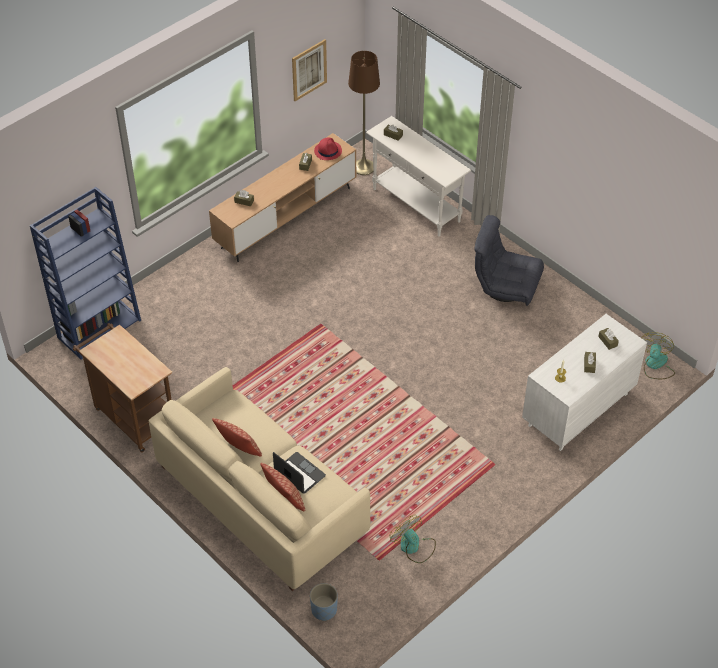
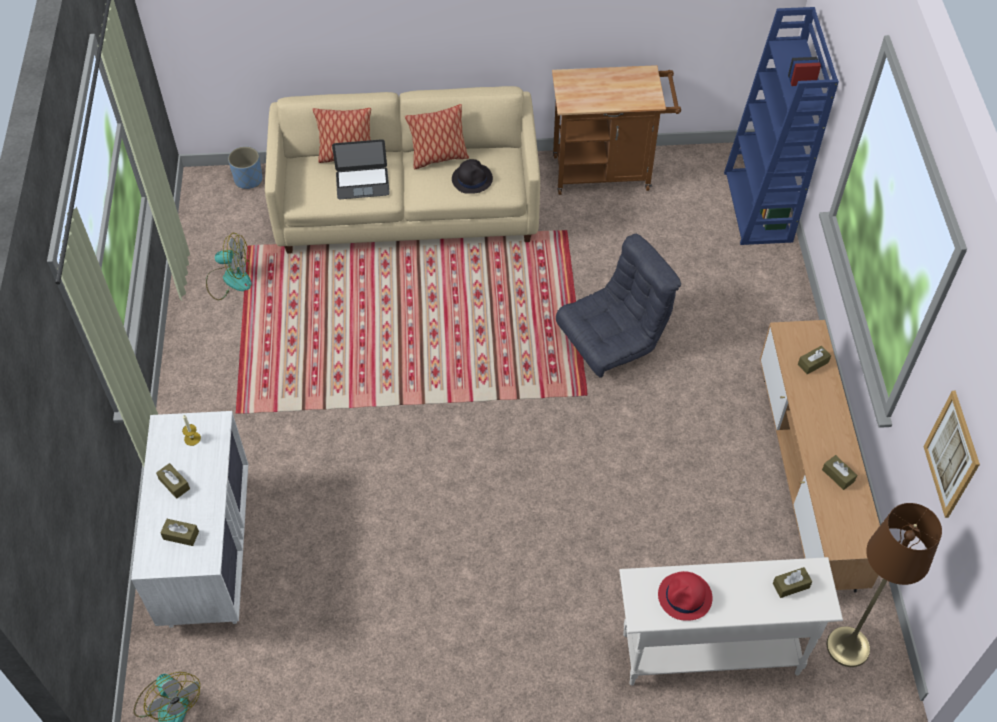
camera: 130 degrees right, 5 degrees up
red hat [314,137,342,160] -> red hat moved to [658,571,713,621]
grey armchair [474,215,544,306] -> grey armchair moved to [556,234,681,378]
none -> black hat [452,159,493,194]

